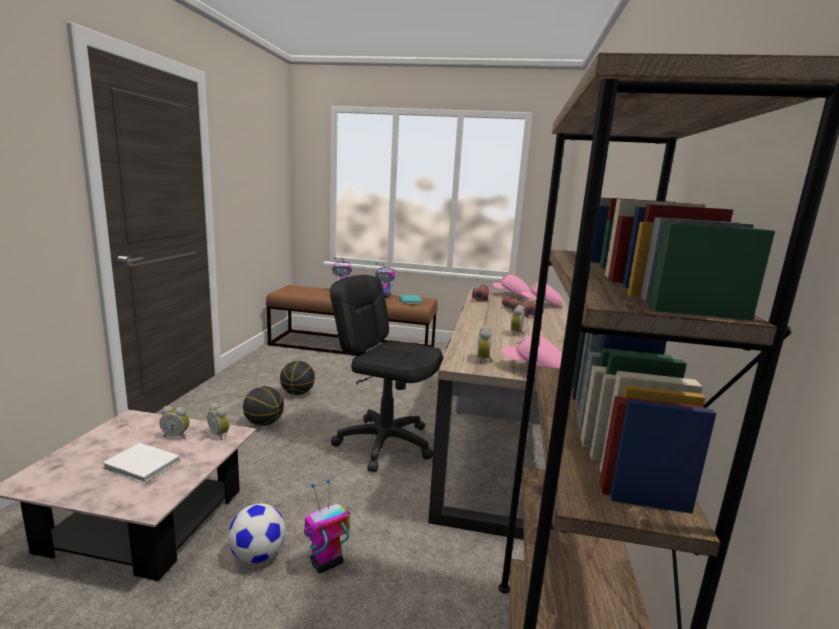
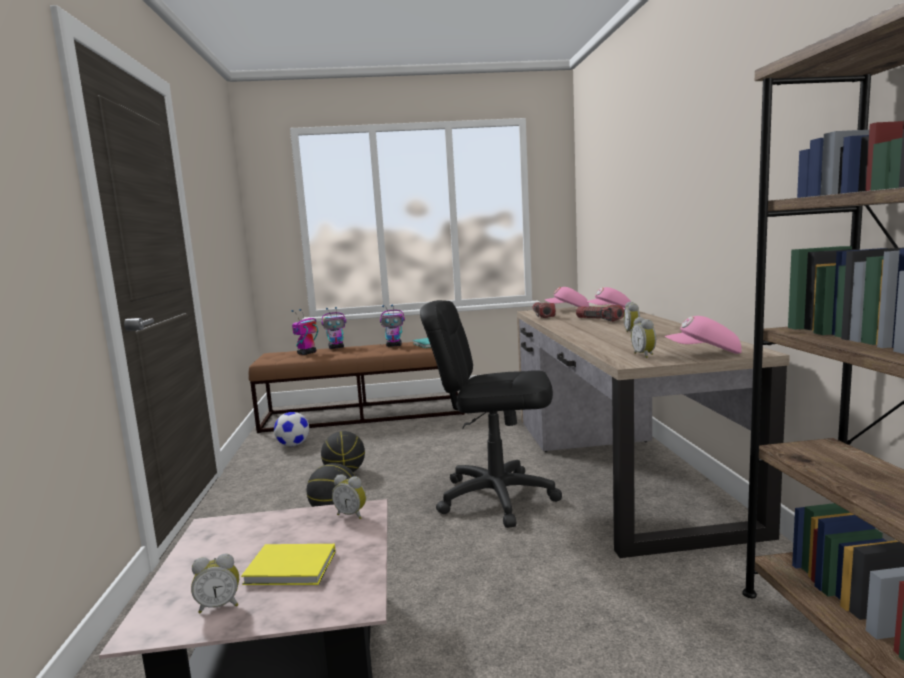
camera: 15 degrees left, 5 degrees down
white book [102,443,180,484] -> yellow book [241,544,336,585]
alarm clock [160,406,190,439] -> alarm clock moved to [191,553,239,613]
football [228,503,286,564] -> football moved to [274,412,309,446]
toy robot [304,479,350,573] -> toy robot moved to [292,309,318,355]

